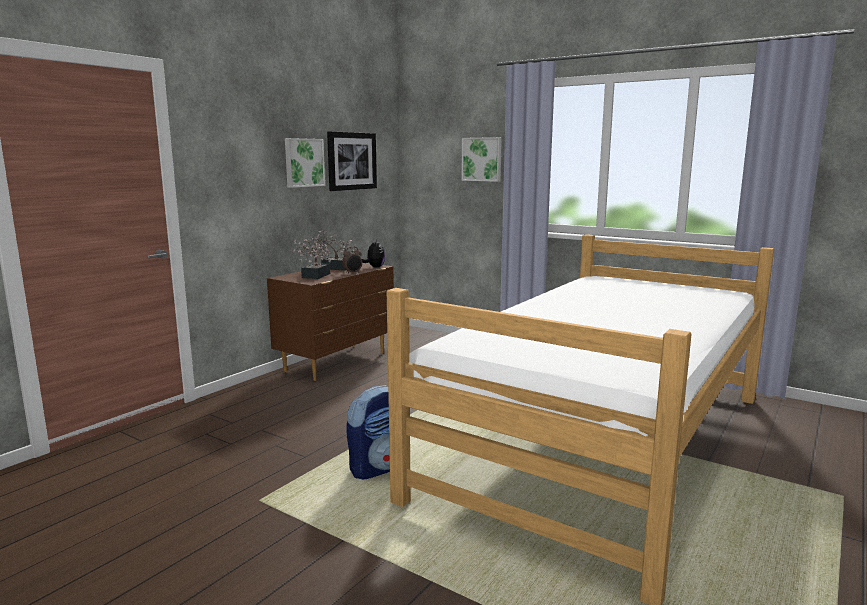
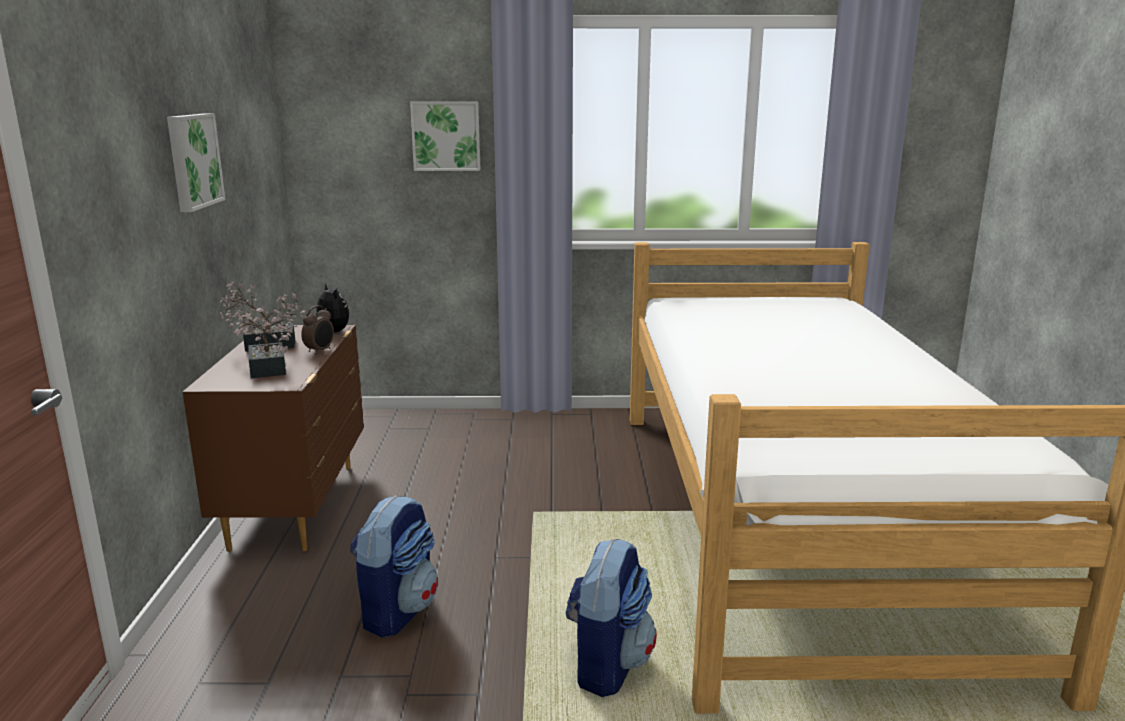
camera: 35 degrees left, 5 degrees up
picture [327,131,377,191] -> none
none -> backpack [350,495,438,637]

